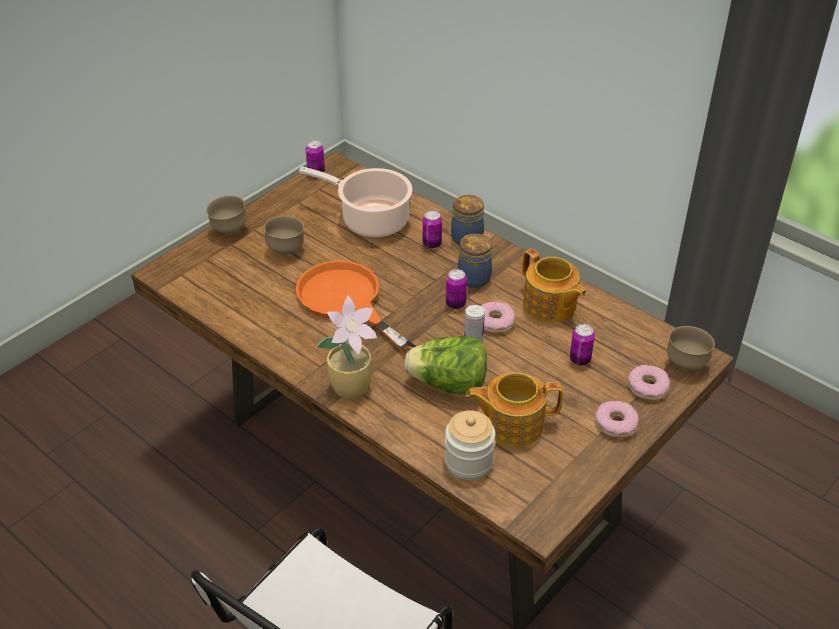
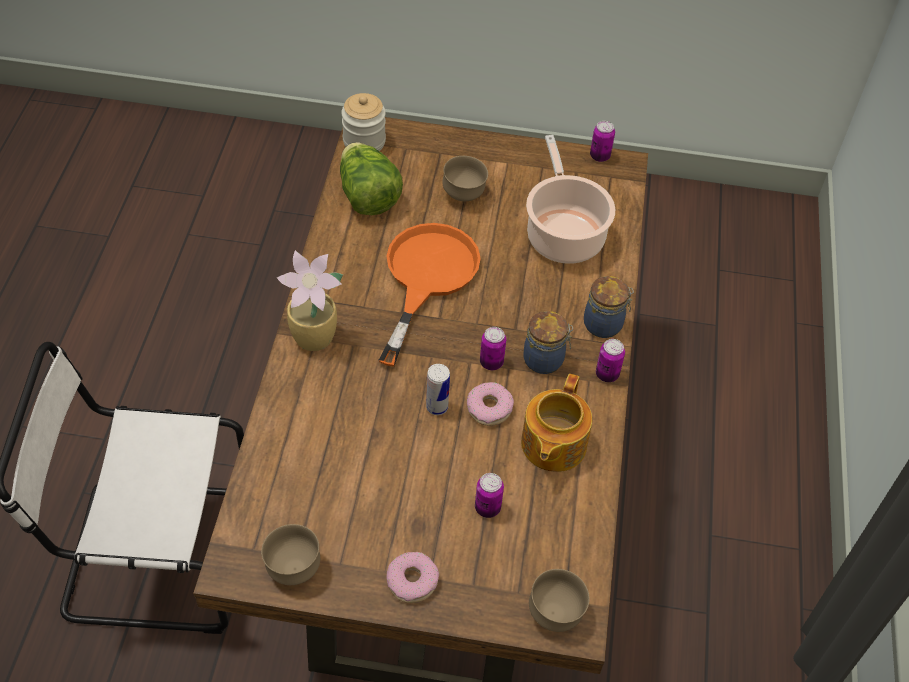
camera: 55 degrees right, 10 degrees up
brown bowl [206,196,247,234] -> brown bowl moved to [261,524,320,585]
lettuce [404,336,487,394] -> lettuce moved to [340,142,403,215]
can [423,210,442,249] -> can moved to [596,339,625,382]
jar [445,410,495,480] -> jar moved to [341,93,386,151]
teapot [466,372,563,447] -> none
donut [628,365,670,401] -> none

